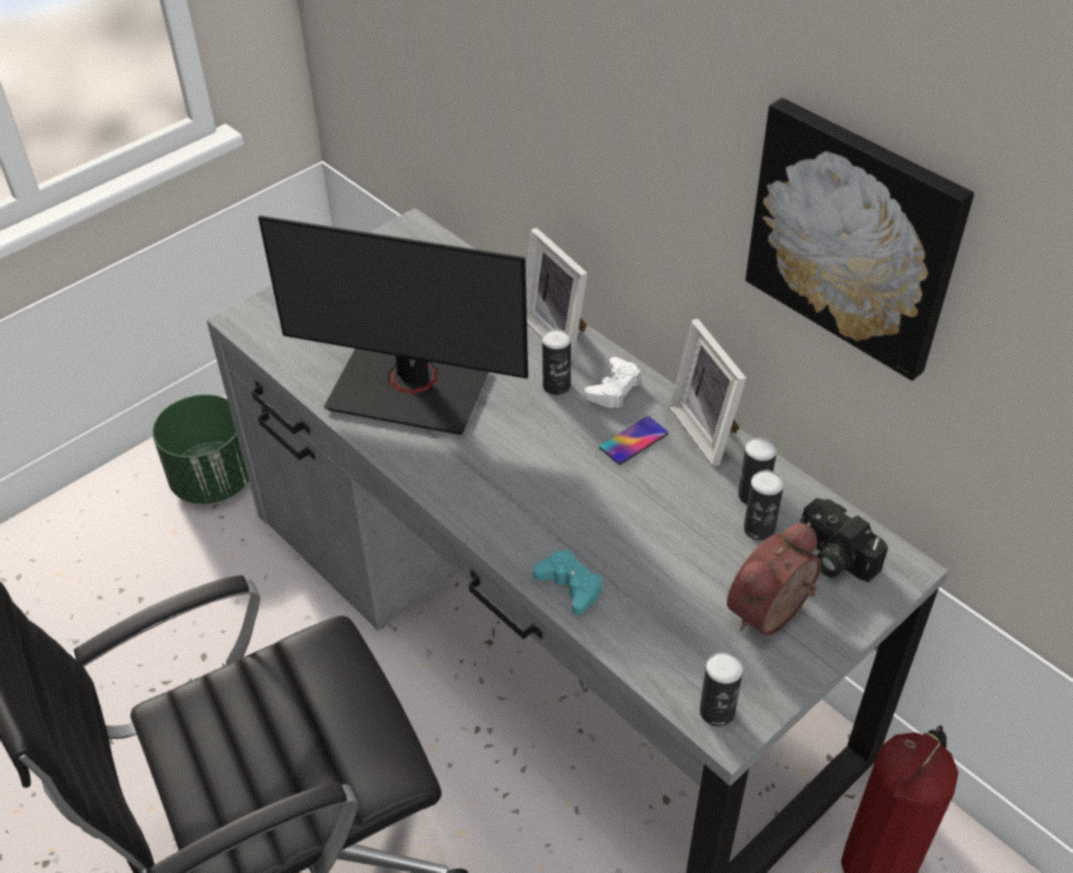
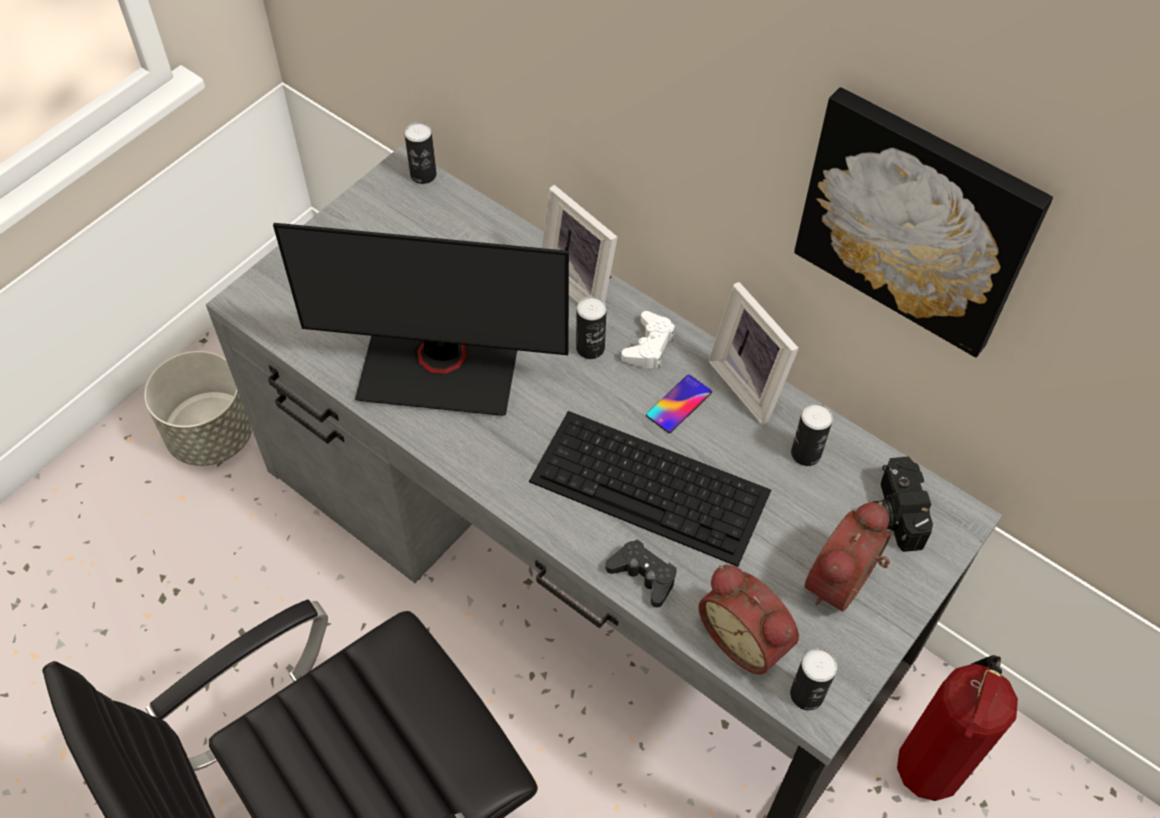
camera: 10 degrees left, 10 degrees up
green planter [152,394,249,504] -> grey planter [144,351,252,466]
turquoise game controller [533,549,603,615] -> black game controller [605,539,677,608]
can [744,470,784,541] -> can moved to [404,122,437,184]
camera [800,498,888,582] -> camera turned 45 degrees clockwise [869,456,933,552]
none -> keyboard [529,411,771,567]
none -> alarm clock [698,565,799,675]

